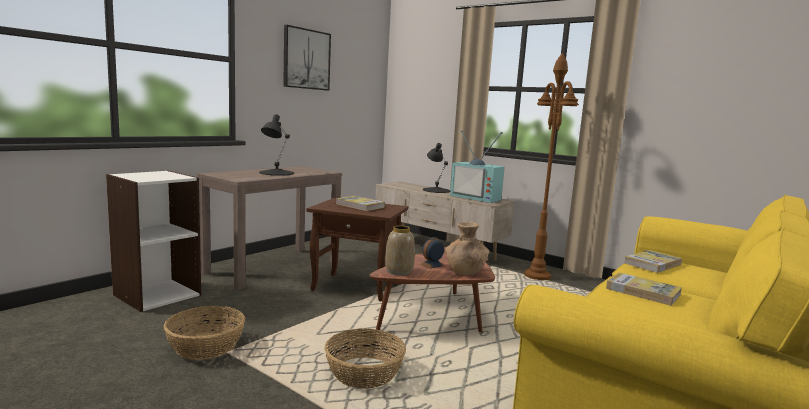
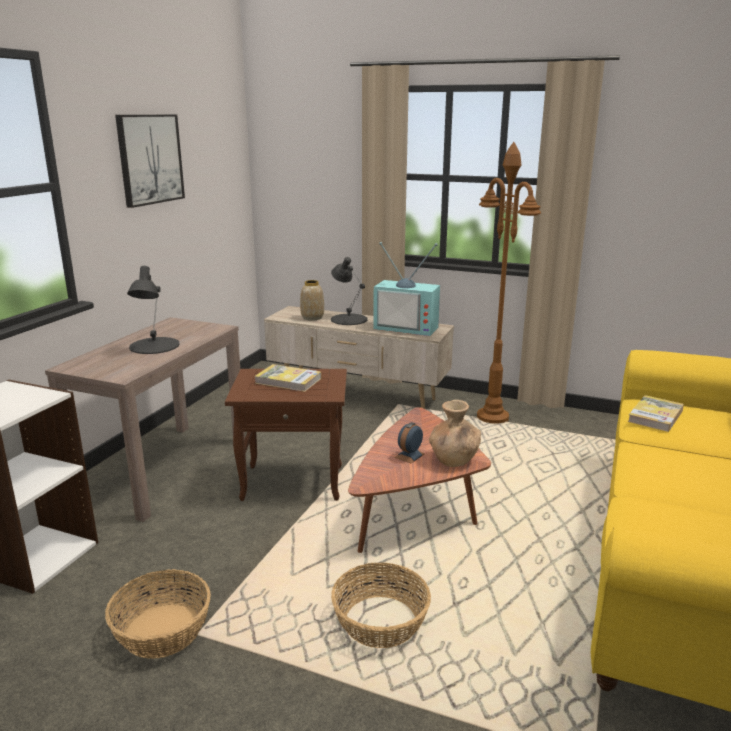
camera: 15 degrees left, 10 degrees up
vase [385,225,415,275] -> vase moved to [300,280,324,321]
book [606,272,682,306] -> none

